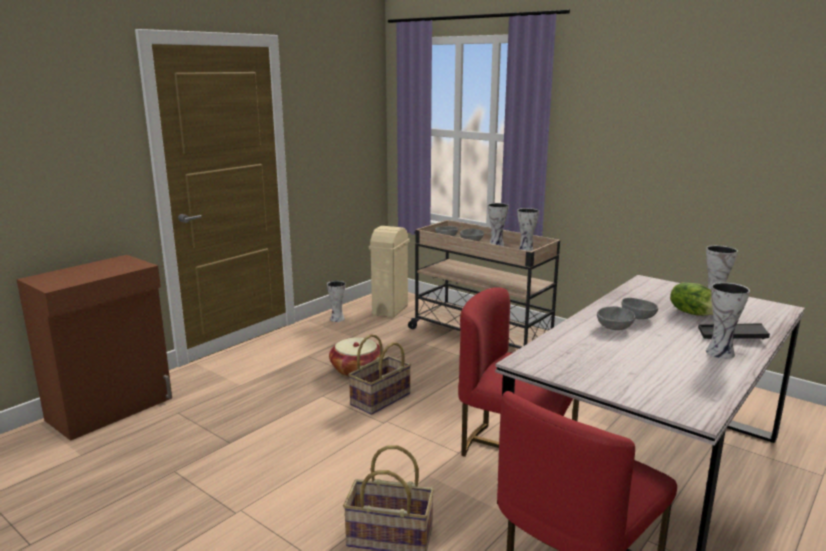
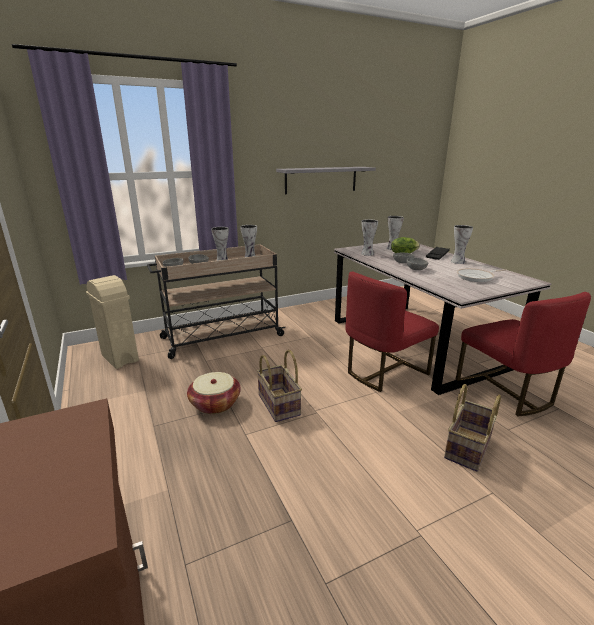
camera: 65 degrees left, 5 degrees up
vase [327,281,346,322] -> vase moved to [361,219,378,256]
none -> grey shelf [276,167,376,194]
none -> frying pan [457,268,507,282]

